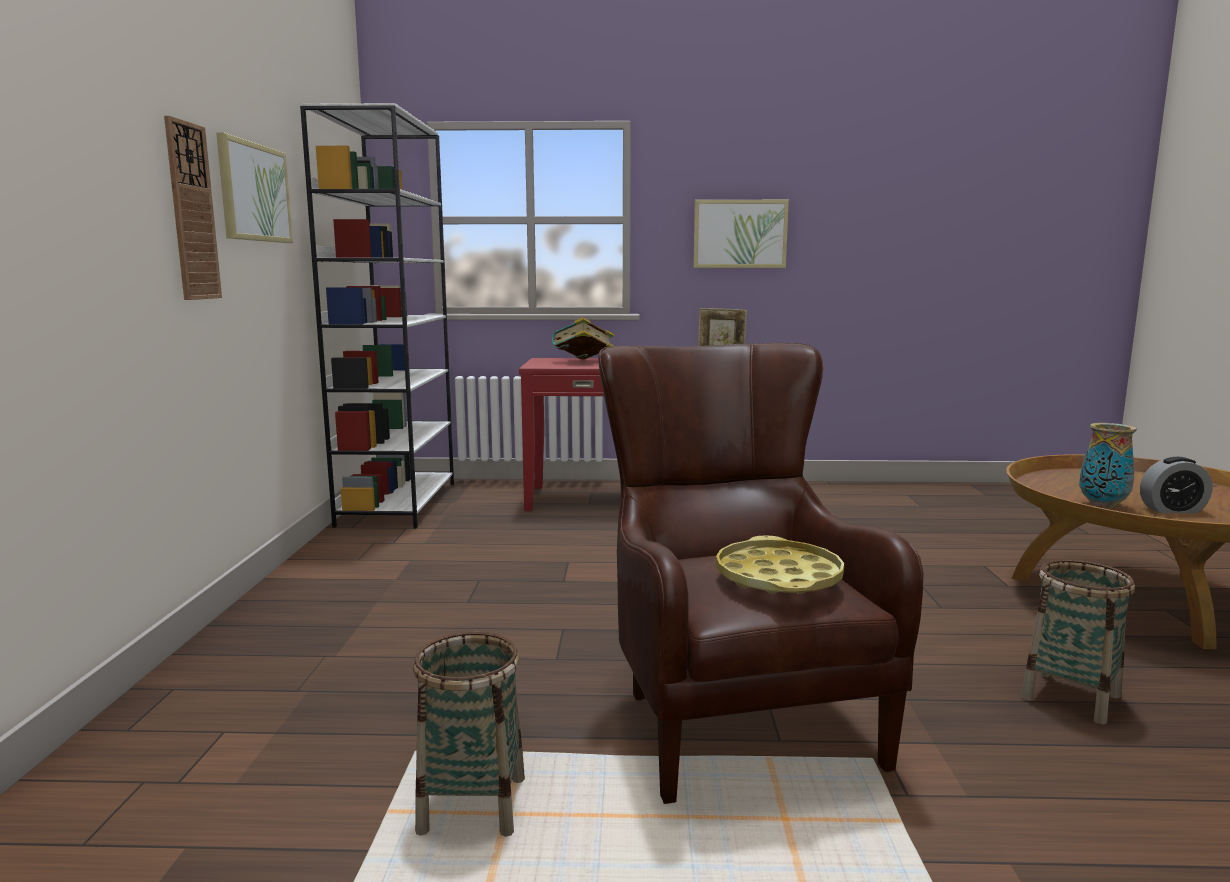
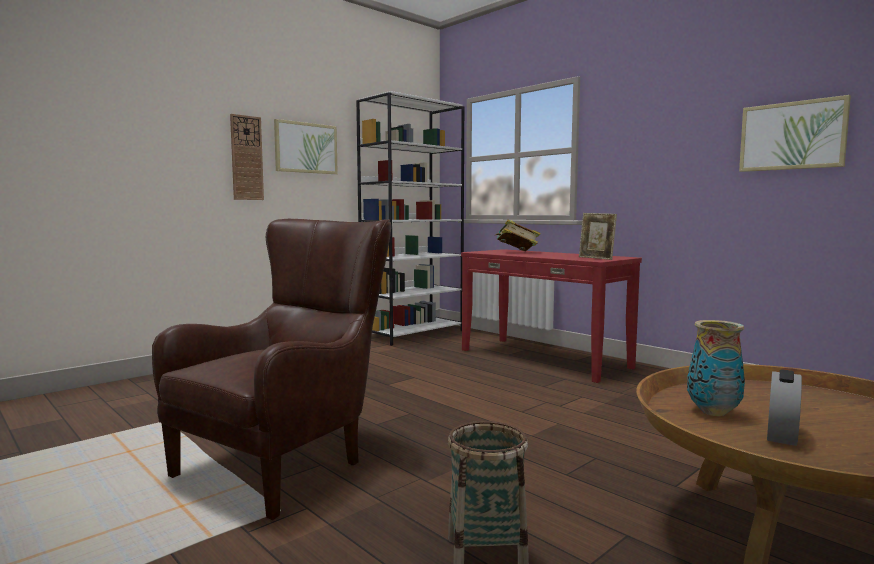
camera: 45 degrees right, 5 degrees down
basket [413,632,525,837] -> none
picture [693,200,789,268] -> picture moved to [739,95,851,172]
yellow tray [716,536,844,594] -> none
alarm clock [1140,457,1213,513] -> alarm clock turned 75 degrees clockwise [767,369,802,446]

